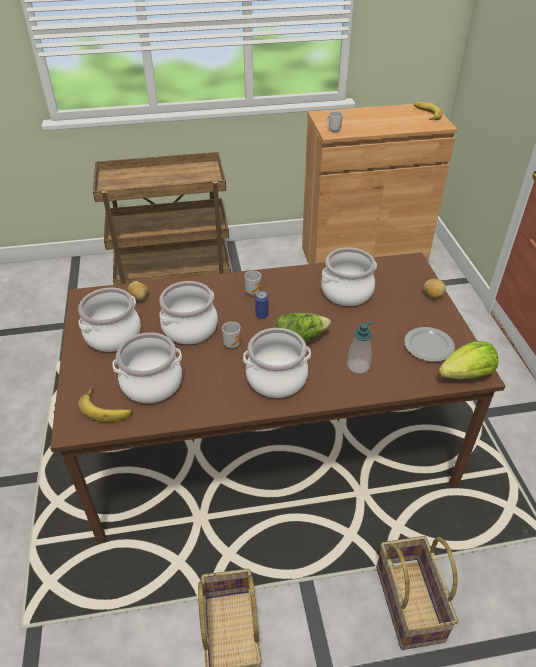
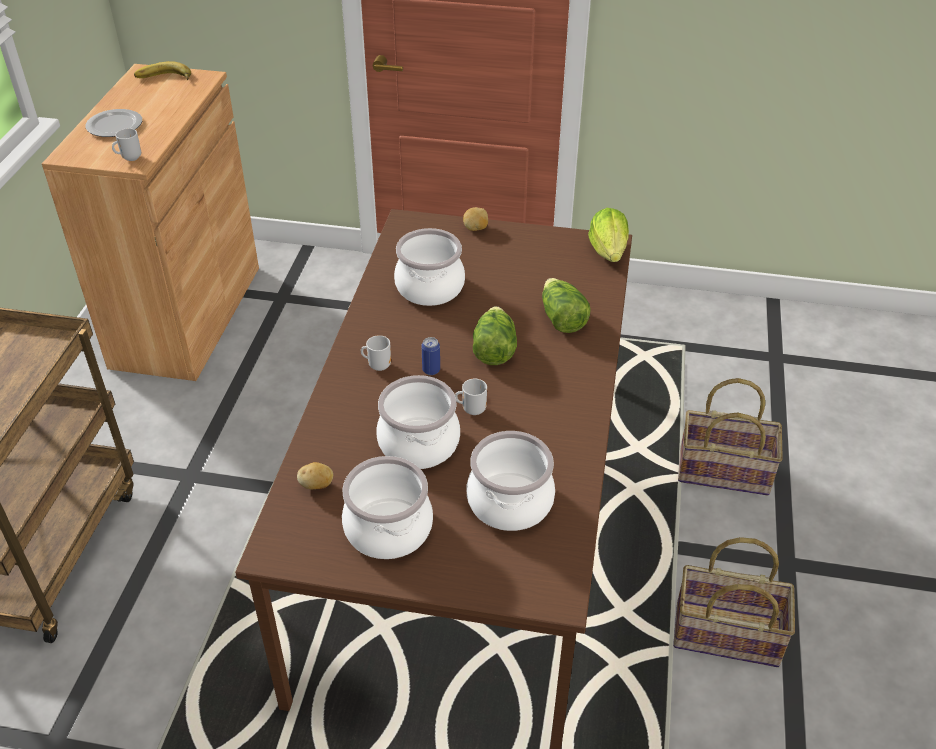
camera: 70 degrees left, 0 degrees up
banana [78,386,132,422] -> none
cooking pot [243,328,311,398] -> none
soap dispenser [347,321,372,374] -> lettuce [542,278,590,333]
plate [404,327,455,362] -> plate moved to [86,109,142,137]

